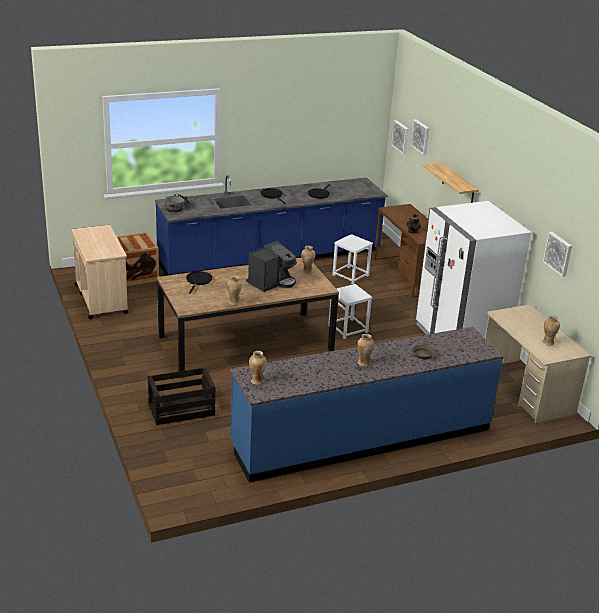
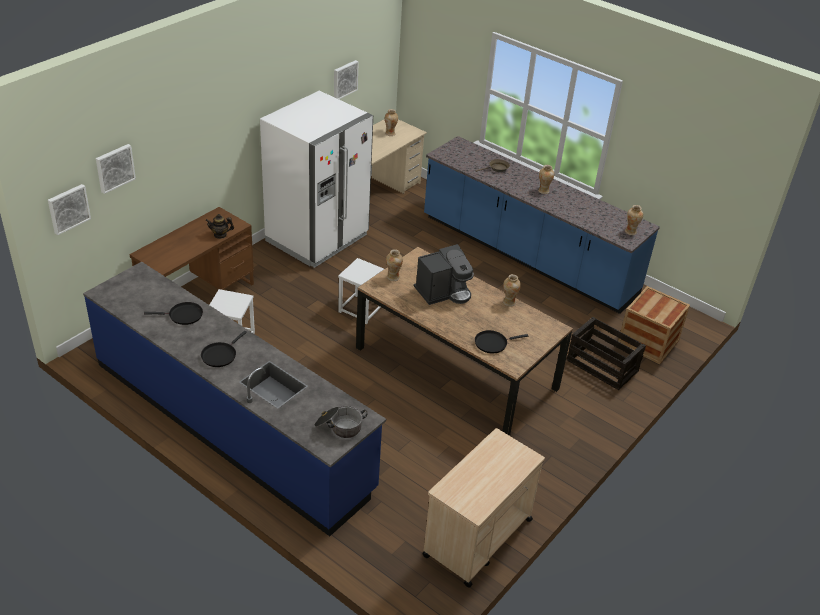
camera: 120 degrees left, 10 degrees up
crate [117,232,159,286] -> crate moved to [618,286,690,364]
coffee machine [246,241,297,292] -> coffee machine turned 135 degrees clockwise [414,244,474,305]
shelf [423,163,479,203] -> none

